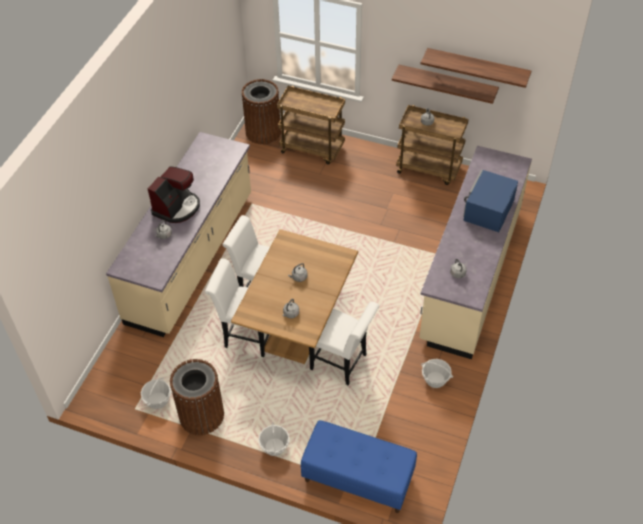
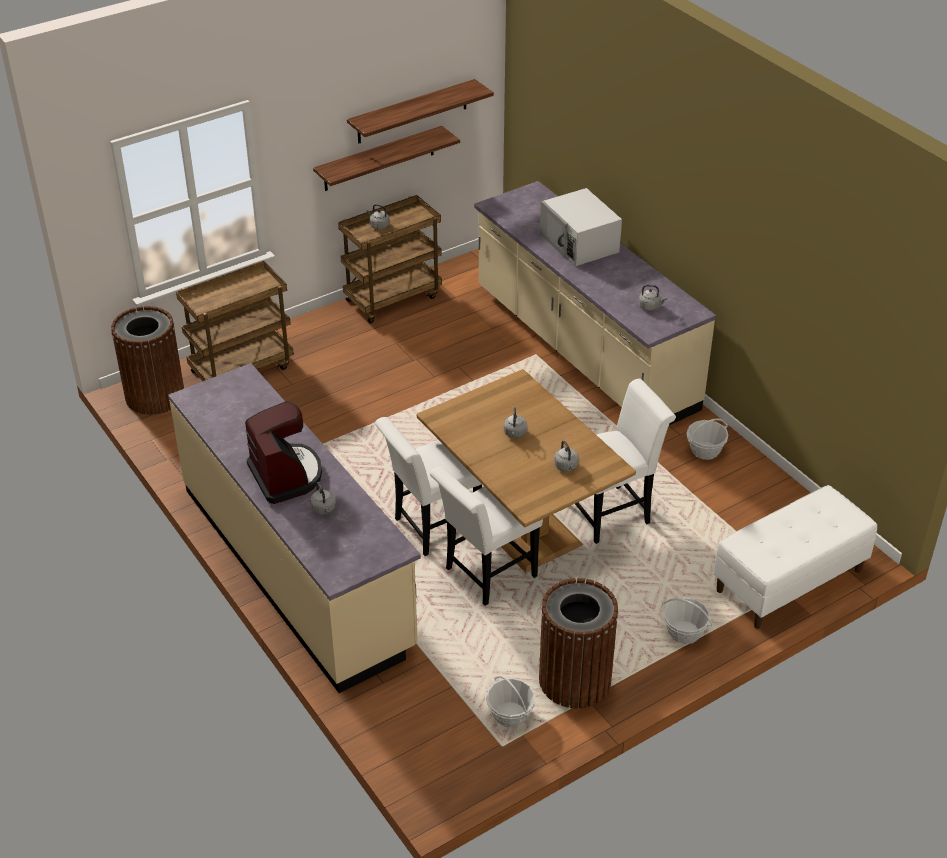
camera: 55 degrees left, 10 degrees down
blue bench [301,420,417,513] -> white bench [713,485,877,629]
blue microwave [463,169,518,232] -> white microwave [540,188,622,266]

